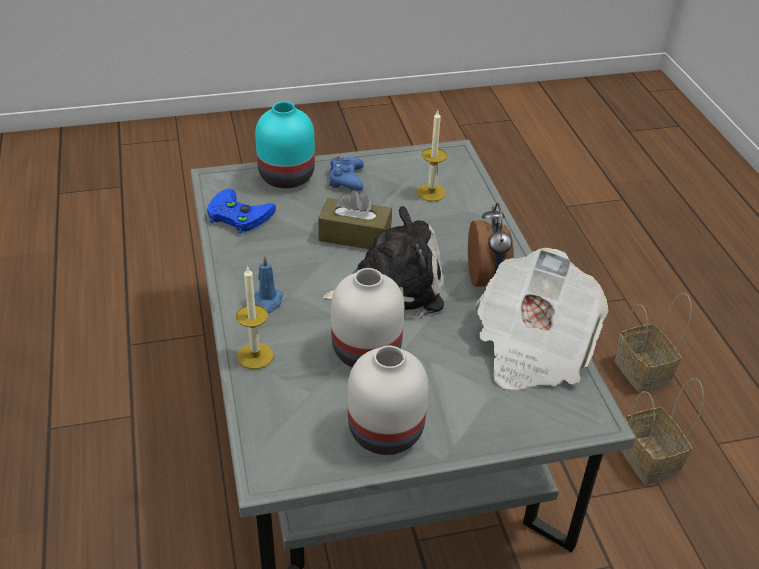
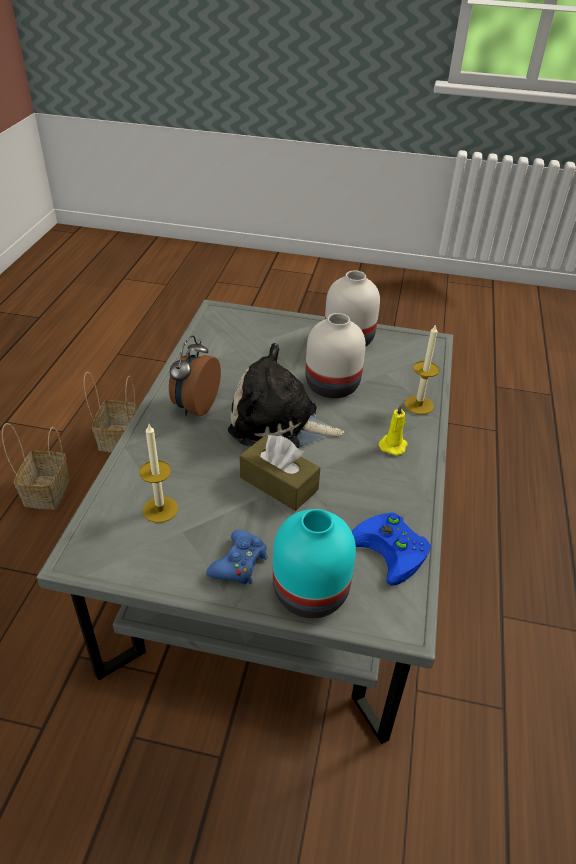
camera: 155 degrees left, 0 degrees up
blue candle [254,256,283,314] -> yellow candle [378,404,408,455]
newspaper [476,248,608,390] -> none

